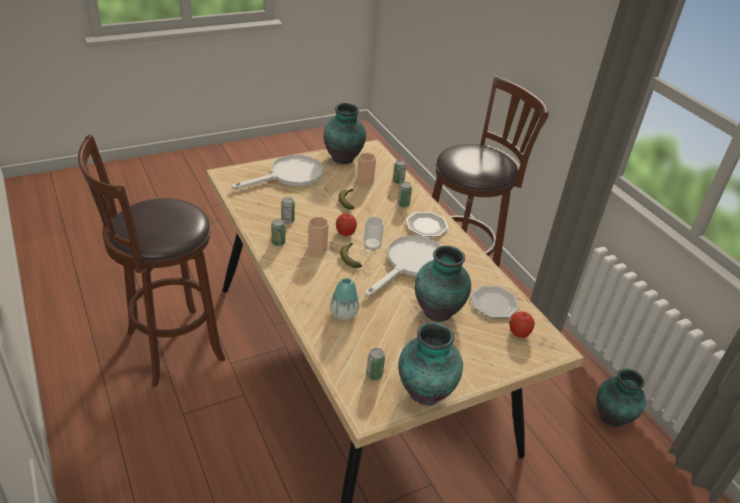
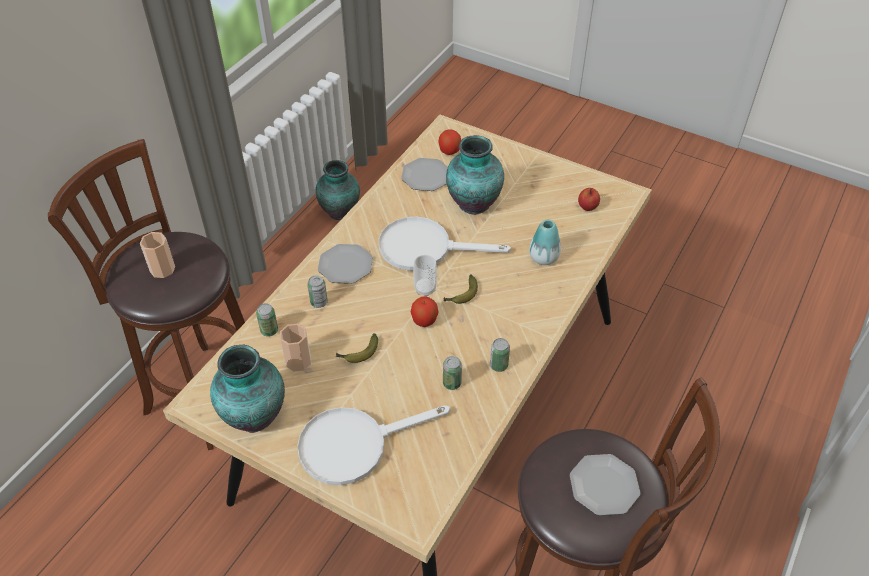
camera: 120 degrees left, 10 degrees up
white frying pan [232,155,323,189] -> white frying pan turned 45 degrees counterclockwise [297,405,450,485]
cup [308,217,329,255] -> cup moved to [140,232,175,278]
can [366,348,385,380] -> apple [578,188,600,211]
vase [398,322,463,406] -> none
none -> plate [570,454,640,516]

